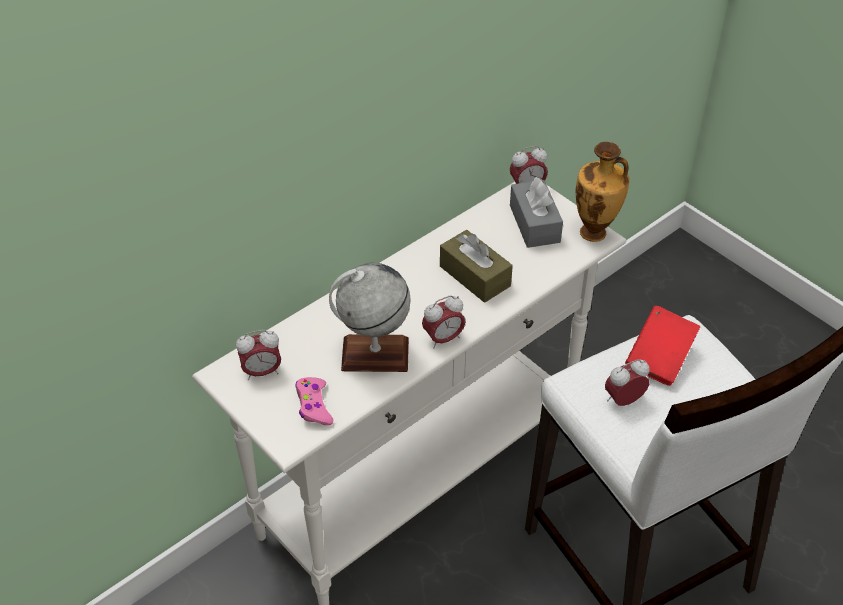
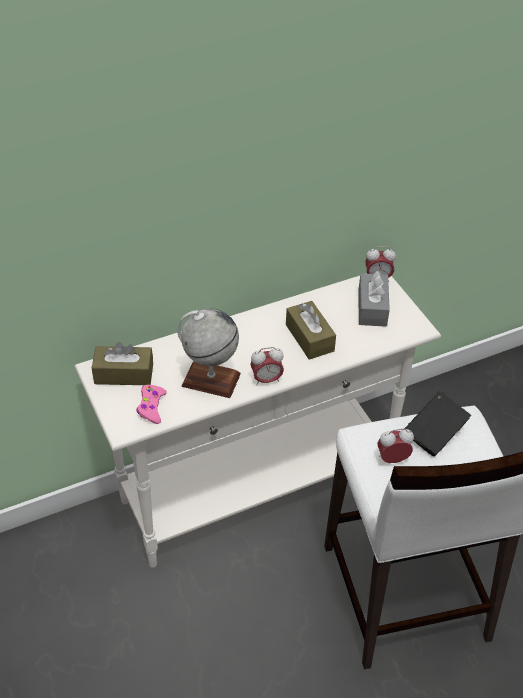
camera: 15 degrees right, 0 degrees up
alarm clock [236,330,281,380] -> brown tissue box [92,342,153,385]
vase [576,142,629,242] -> none
red book [625,306,700,386] -> black book [404,391,471,457]

